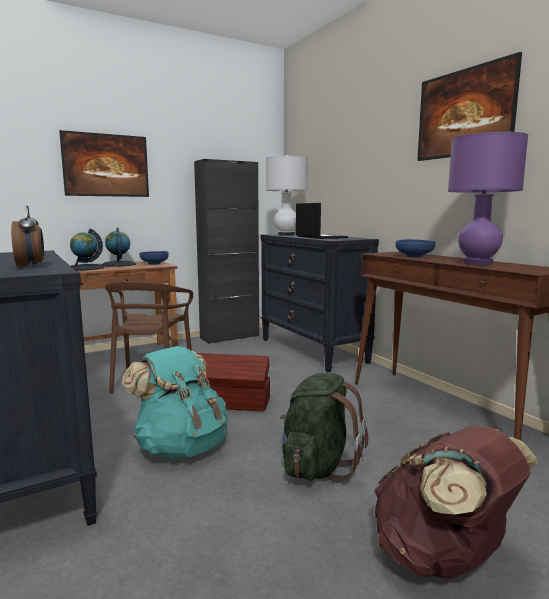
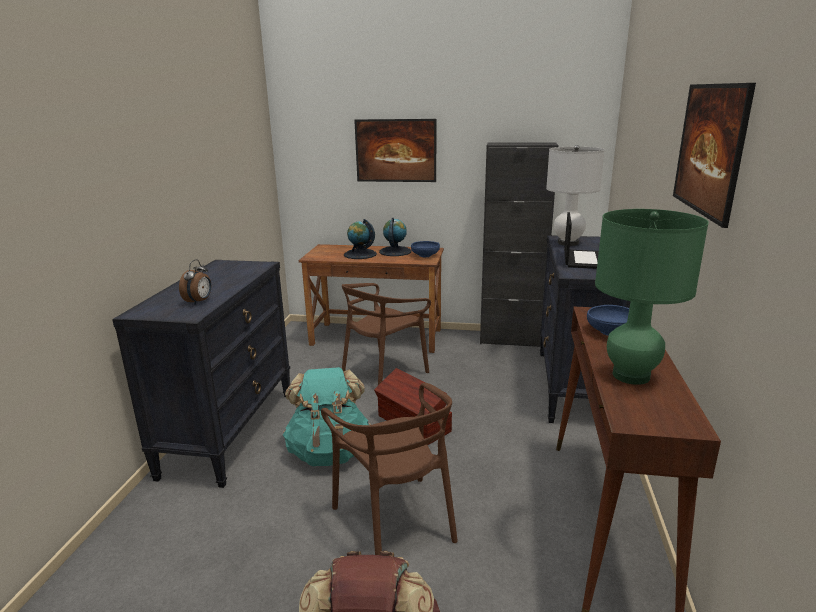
camera: 40 degrees right, 10 degrees up
green backpack [280,373,368,482] -> brown chair [321,383,458,555]
purple table lamp [448,132,528,265] -> green table lamp [595,209,709,385]

